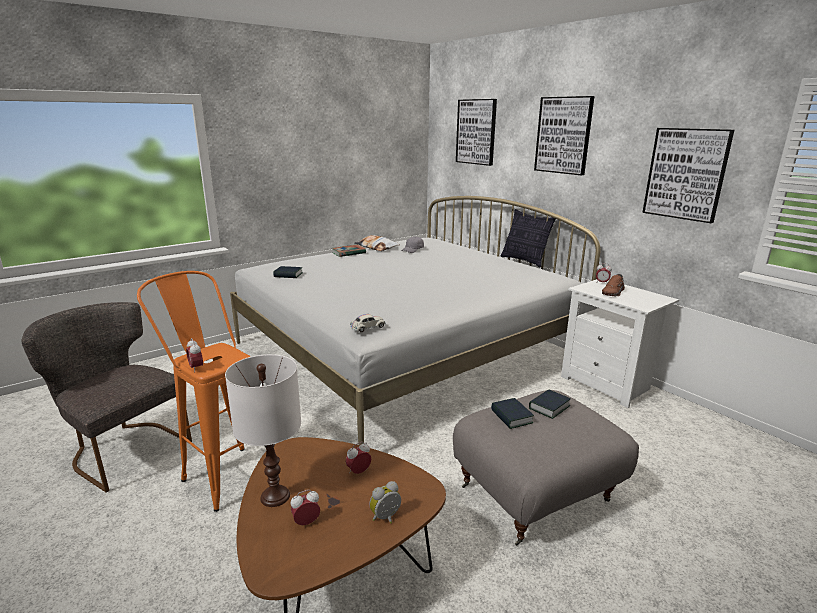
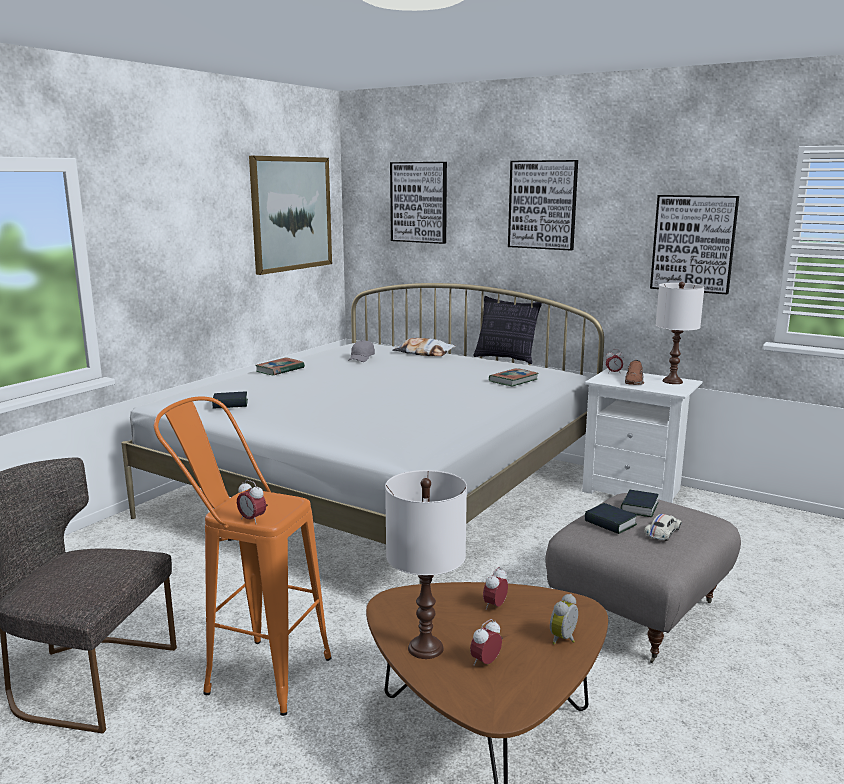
camera: 20 degrees left, 5 degrees down
white toy car [350,314,386,332] -> white toy car moved to [644,514,682,541]
pillow [354,235,400,251] -> pillow moved to [392,338,456,356]
none -> picture [249,156,332,275]
none -> book [489,368,539,387]
none -> white table lamp [656,282,704,384]

